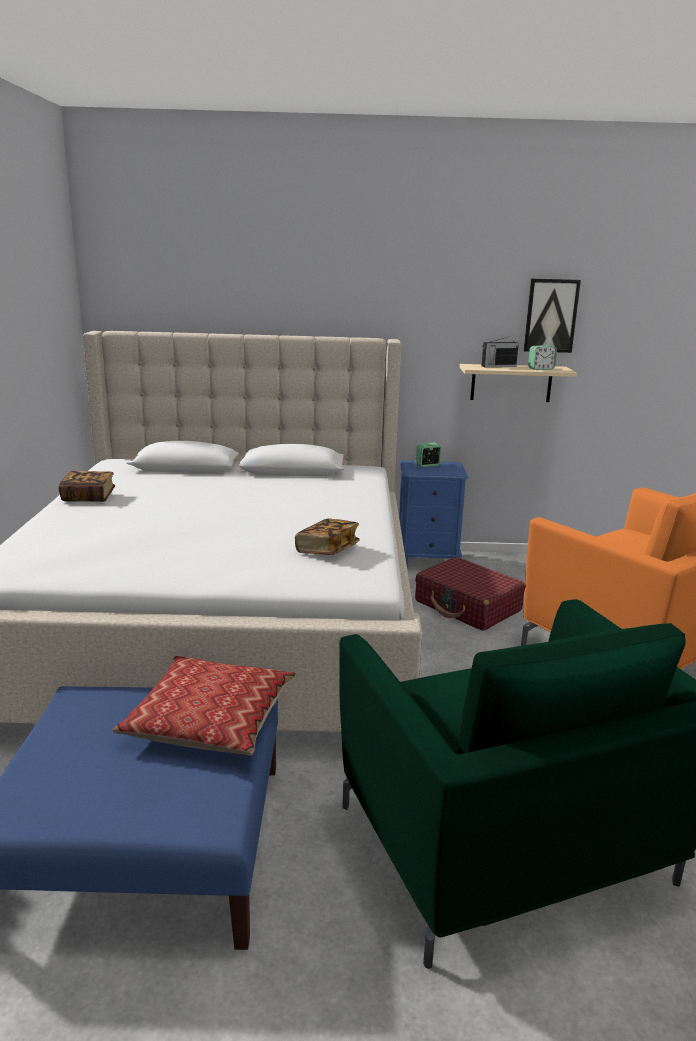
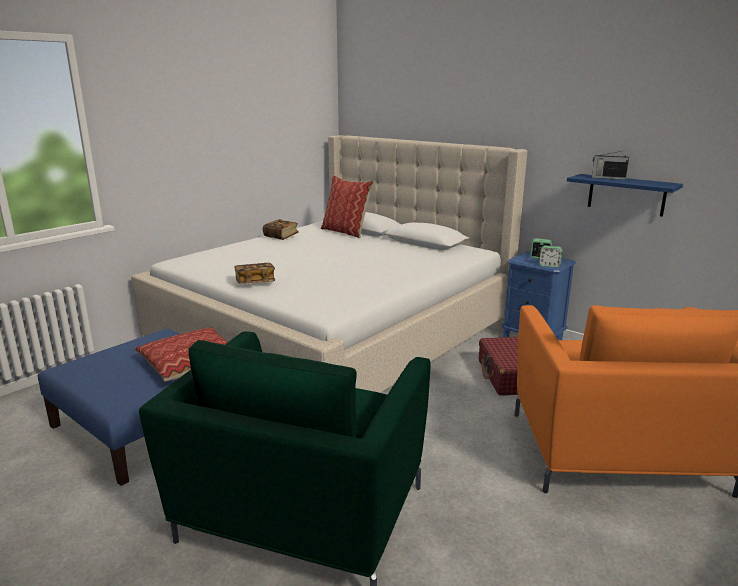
camera: 40 degrees right, 0 degrees up
book [295,519,360,555] -> book moved to [235,263,275,284]
beige shelf [460,364,577,402] -> blue shelf [567,174,683,217]
picture [524,279,581,353] -> none
alarm clock [528,345,557,370] -> alarm clock moved to [539,245,563,267]
none -> pillow [321,175,374,238]

